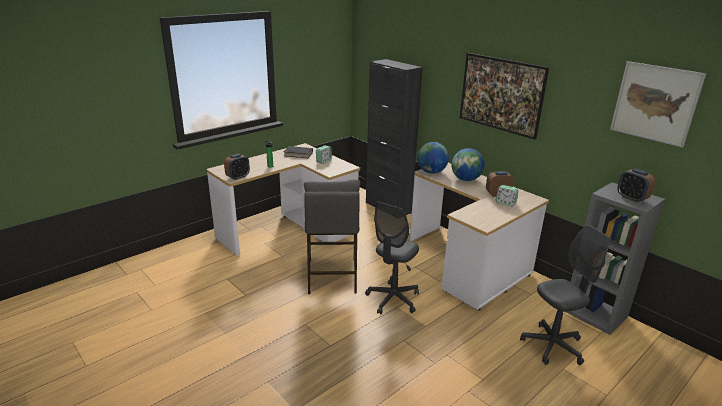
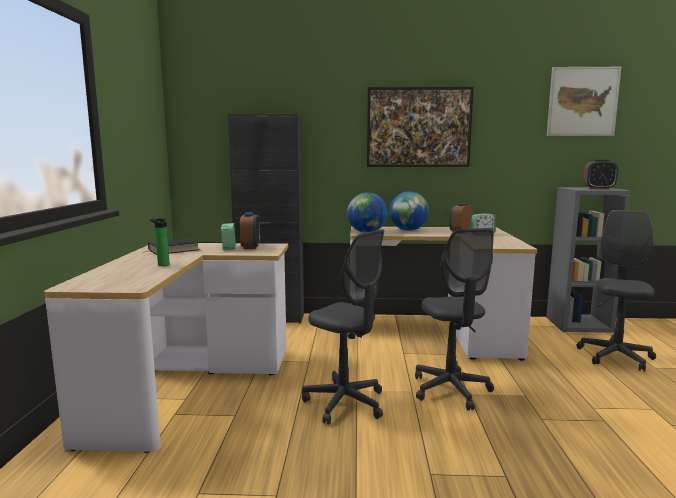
camera: 45 degrees left, 15 degrees down
alarm clock [224,154,250,180] -> alarm clock moved to [240,212,260,249]
grey stool [304,180,360,294] -> grey office chair [302,230,384,424]

